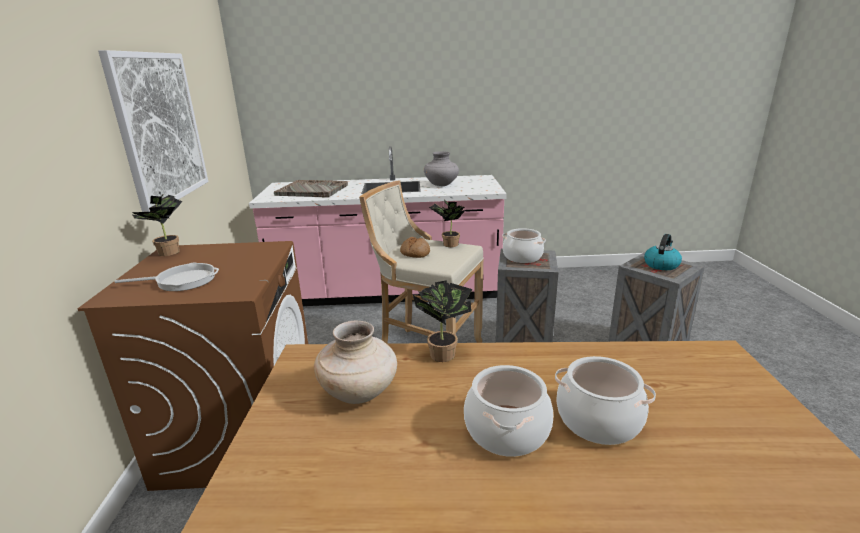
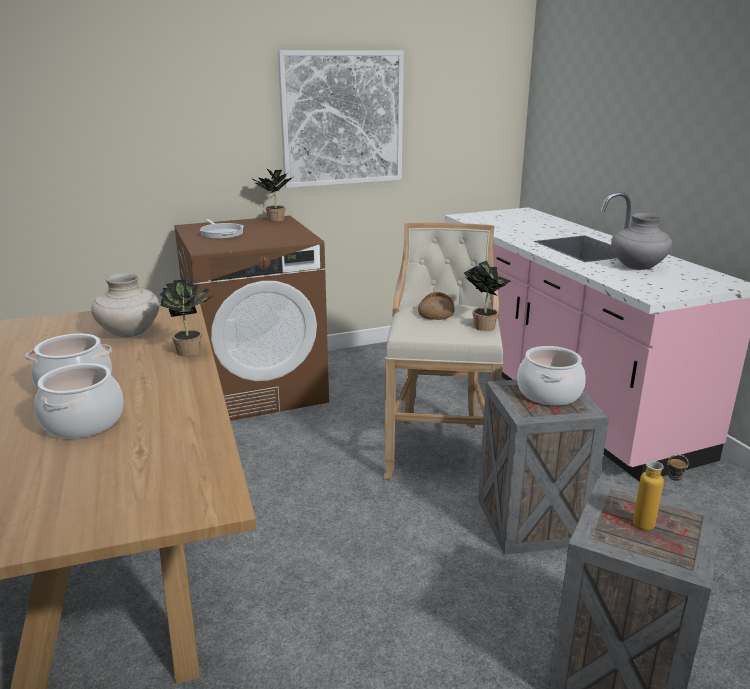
camera: 70 degrees right, 0 degrees up
grey tray [274,180,348,197] -> none
kettle [644,234,682,270] -> bottle [633,454,689,531]

